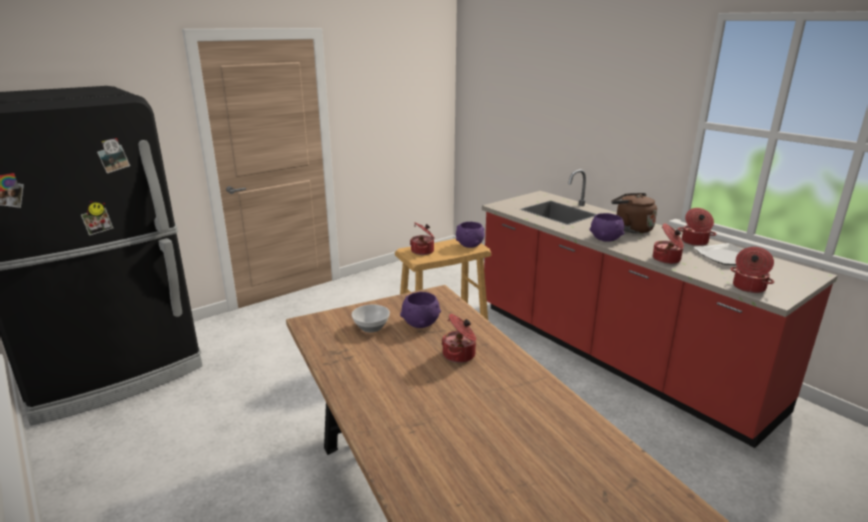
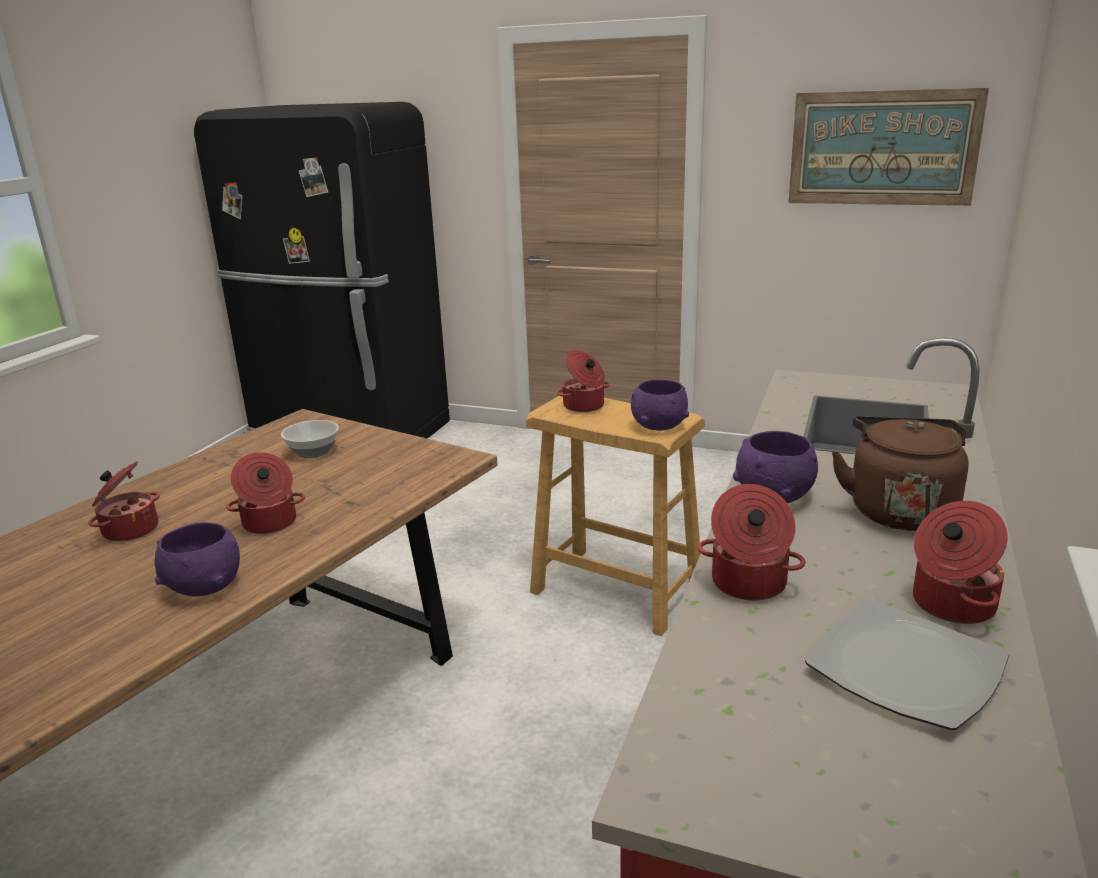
camera: 60 degrees right, 0 degrees up
purple bowl [400,292,441,328] -> purple bowl moved to [155,522,240,596]
cooking pot [731,247,774,293] -> cooking pot moved to [88,461,160,542]
none -> picture [788,88,989,206]

